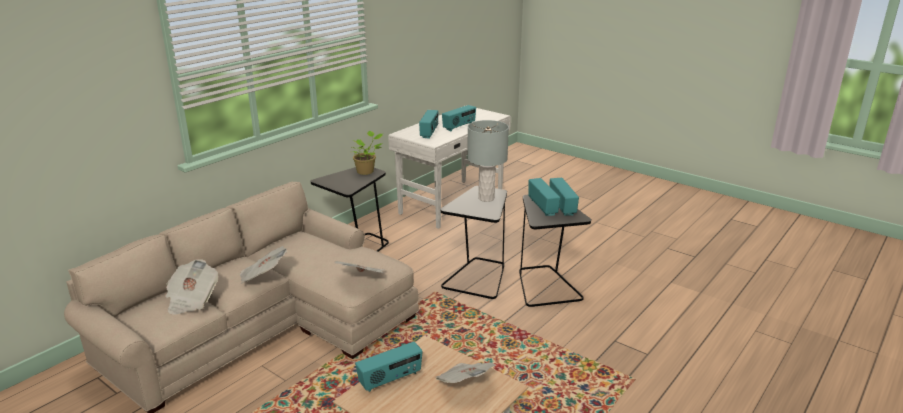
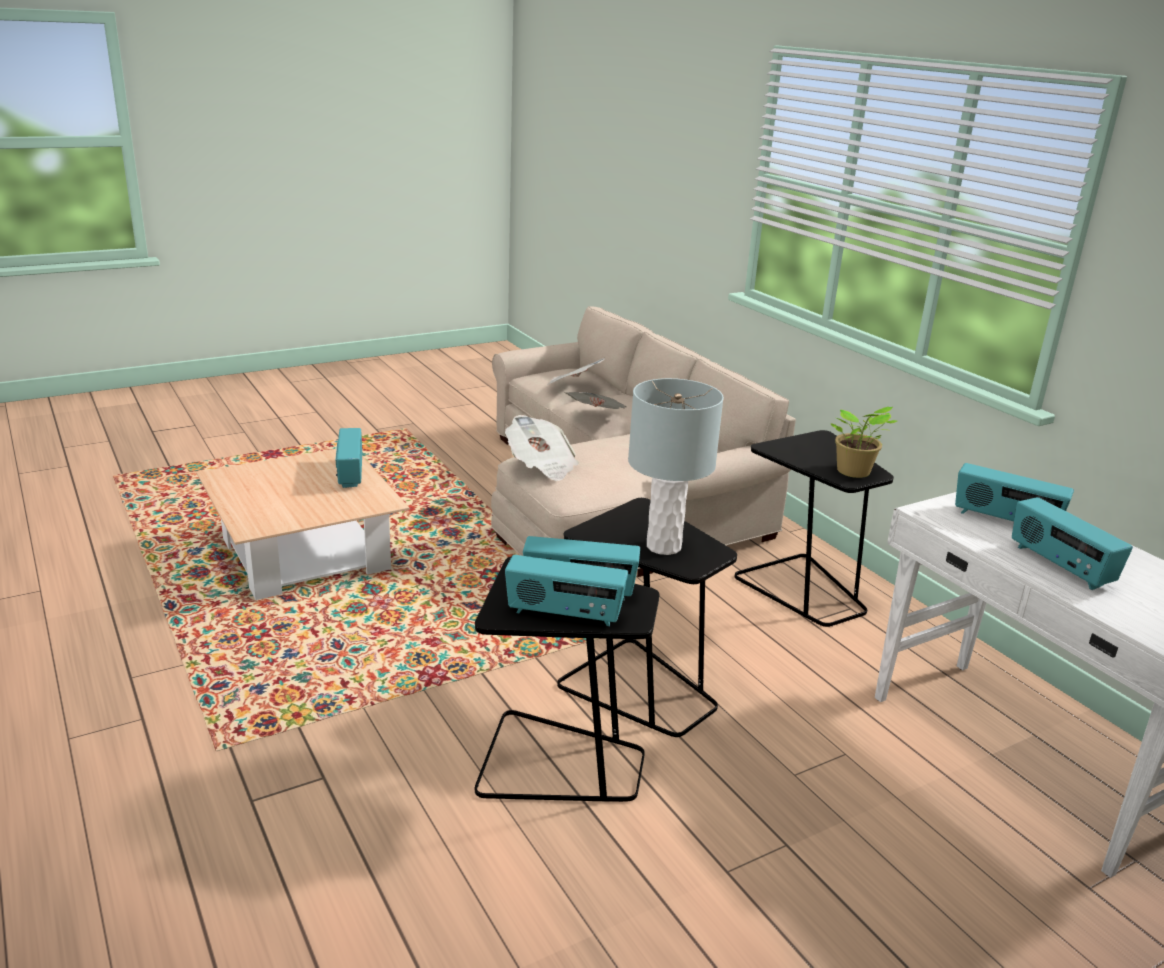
camera: 110 degrees right, 0 degrees up
newspaper [434,362,496,383] -> none

